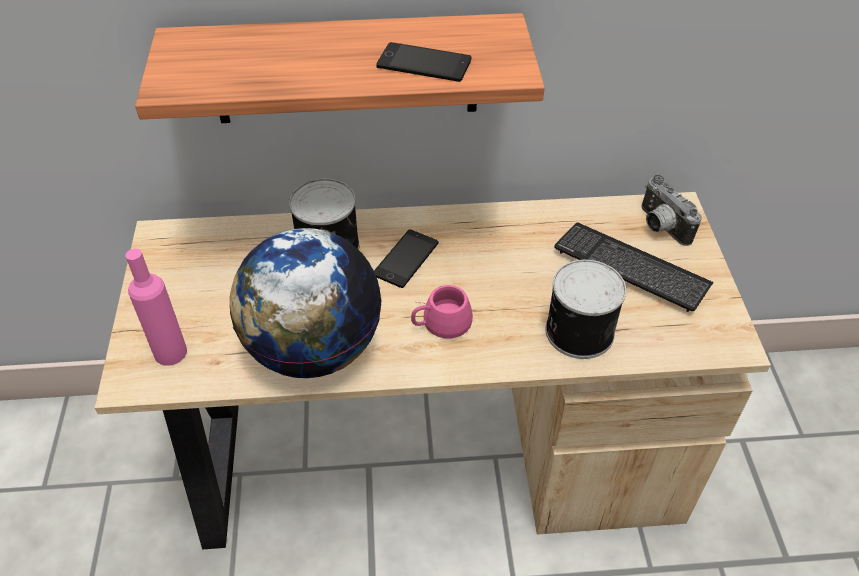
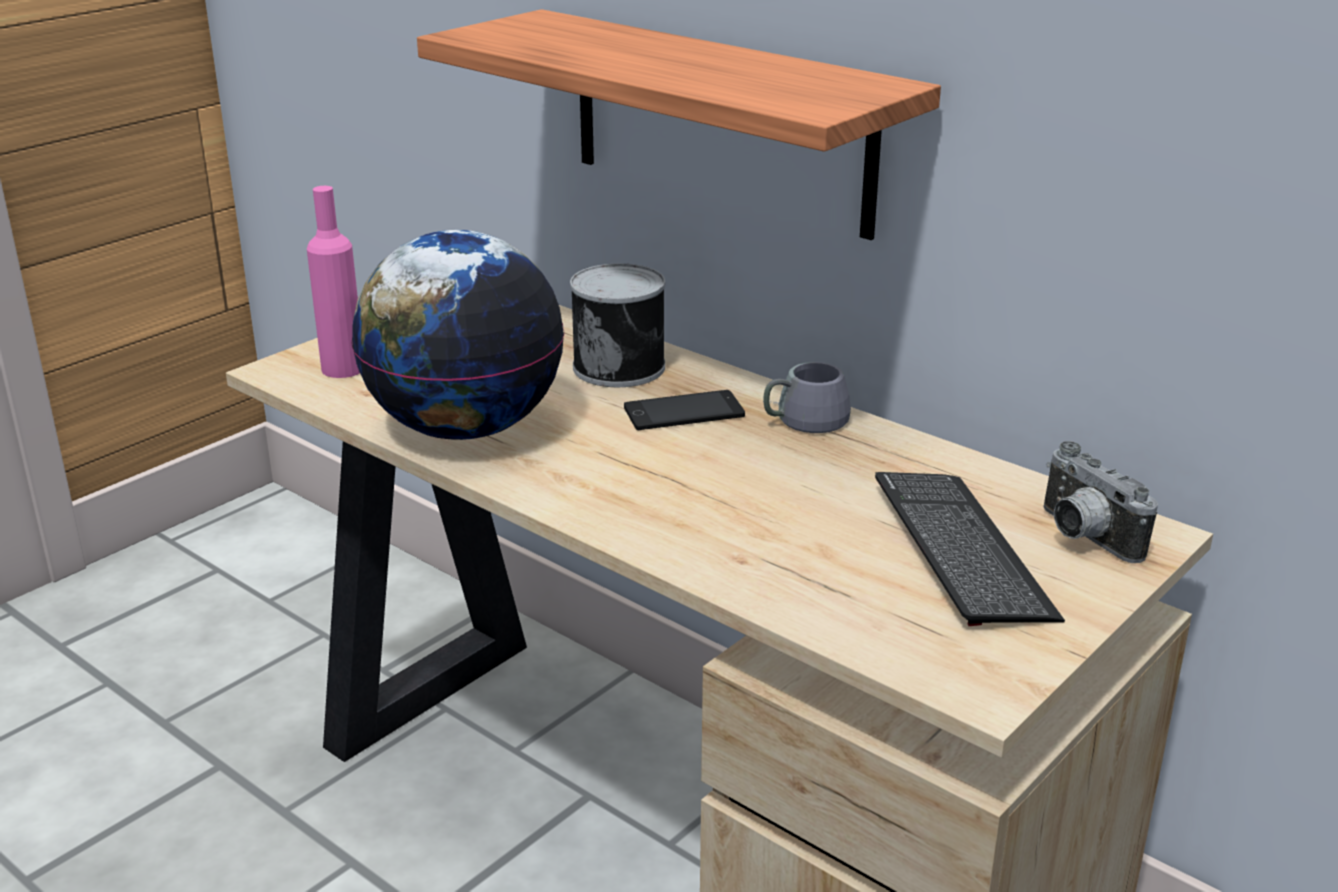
camera: 45 degrees right, 20 degrees down
phone [376,42,471,82] -> none
pink mug [411,285,473,339] -> none
can [545,260,626,359] -> none
camera [641,175,702,246] -> camera turned 45 degrees counterclockwise [1044,441,1158,563]
none -> grey mug [763,362,851,433]

